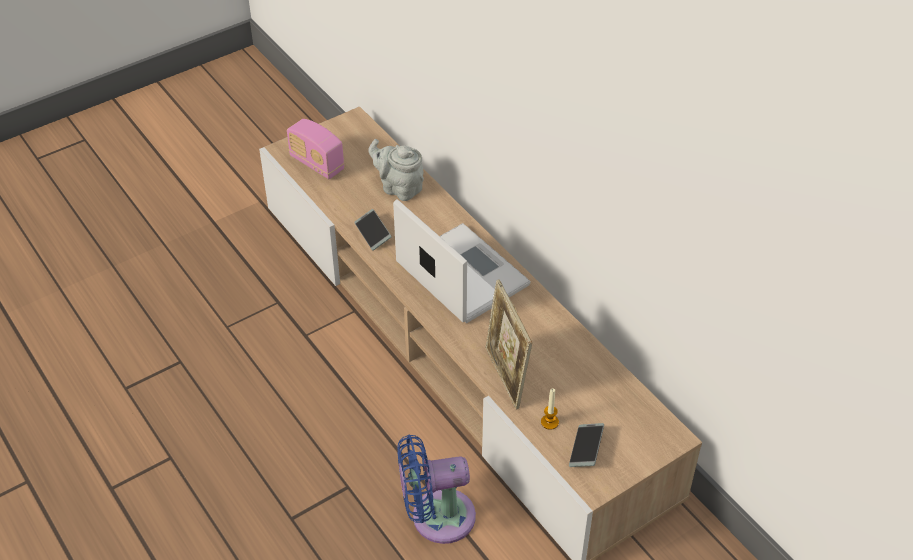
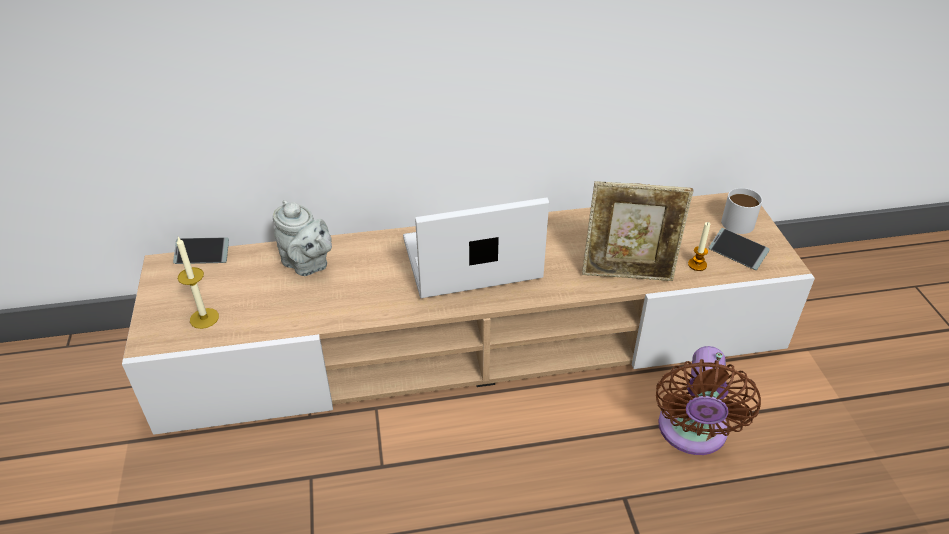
camera: 65 degrees left, 5 degrees down
radio [287,119,344,179] -> candle [177,237,219,329]
phone [355,209,392,251] -> phone moved to [173,237,229,264]
grey teapot [368,139,424,201] -> grey teapot turned 105 degrees counterclockwise [273,200,332,276]
blue fan [397,435,476,544] -> brown fan [656,346,761,455]
none -> white mug [721,188,762,234]

